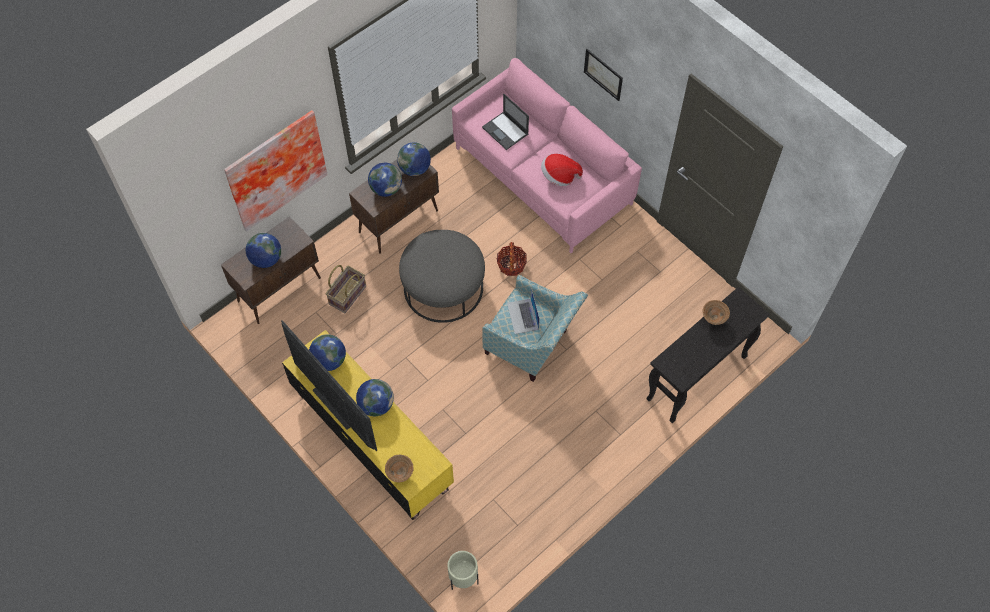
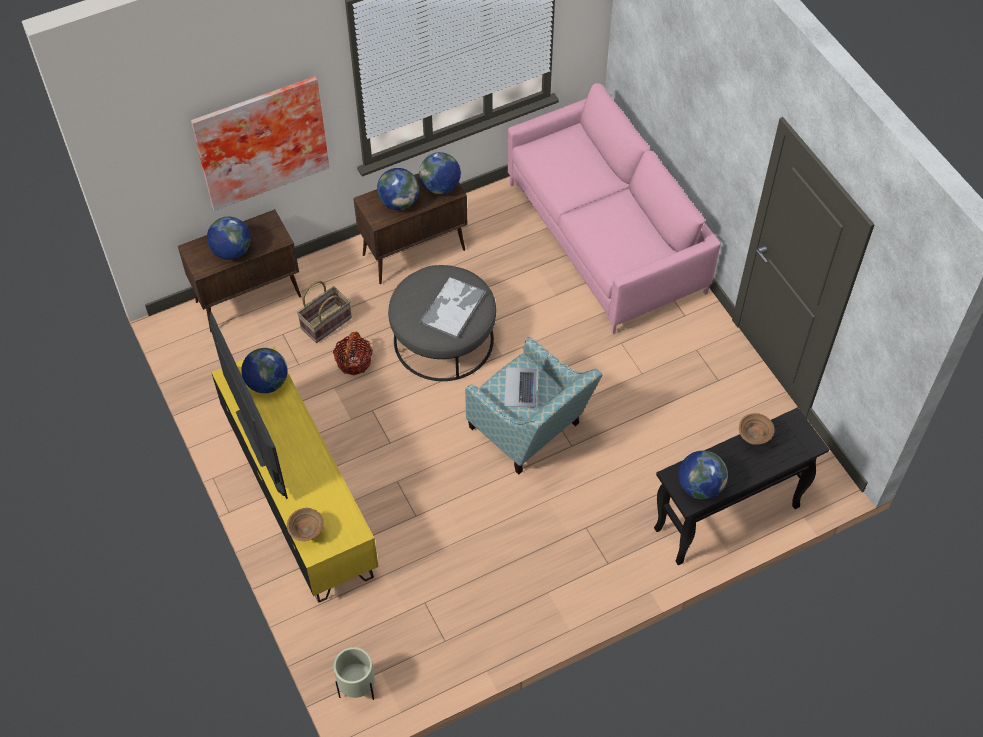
camera: 15 degrees right, 5 degrees down
globe [356,379,394,416] -> globe moved to [678,451,728,500]
laptop [482,94,529,150] -> none
basket [497,242,527,276] -> basket moved to [333,332,373,375]
hat [541,154,583,186] -> none
picture [584,49,623,101] -> none
none -> tray [419,277,486,339]

